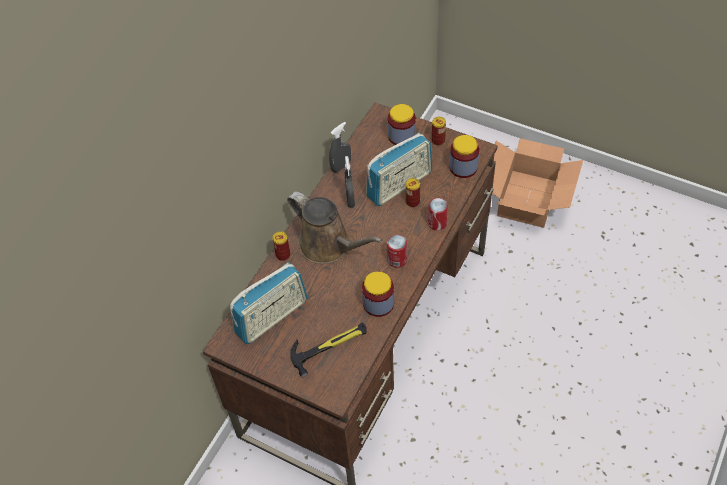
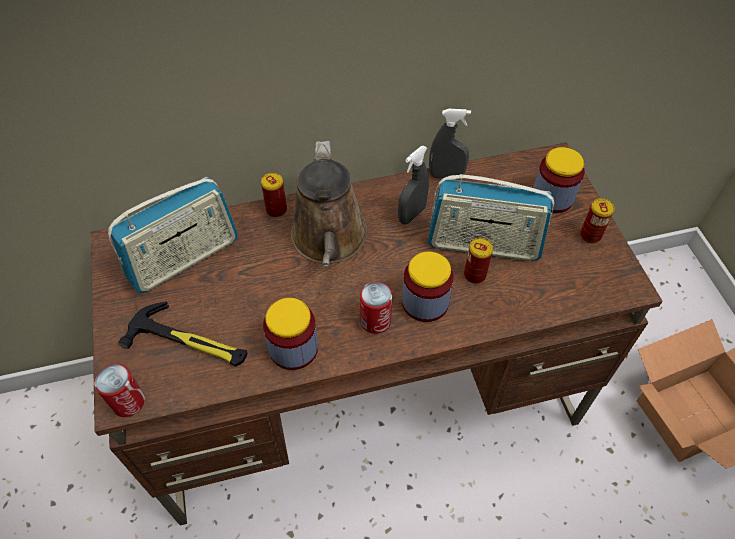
camera: 45 degrees right, 0 degrees up
radio [230,263,308,344] -> radio turned 45 degrees counterclockwise [108,177,238,293]
can [428,198,448,231] -> can moved to [94,363,145,417]
jar [450,135,479,178] -> jar moved to [402,252,454,322]

